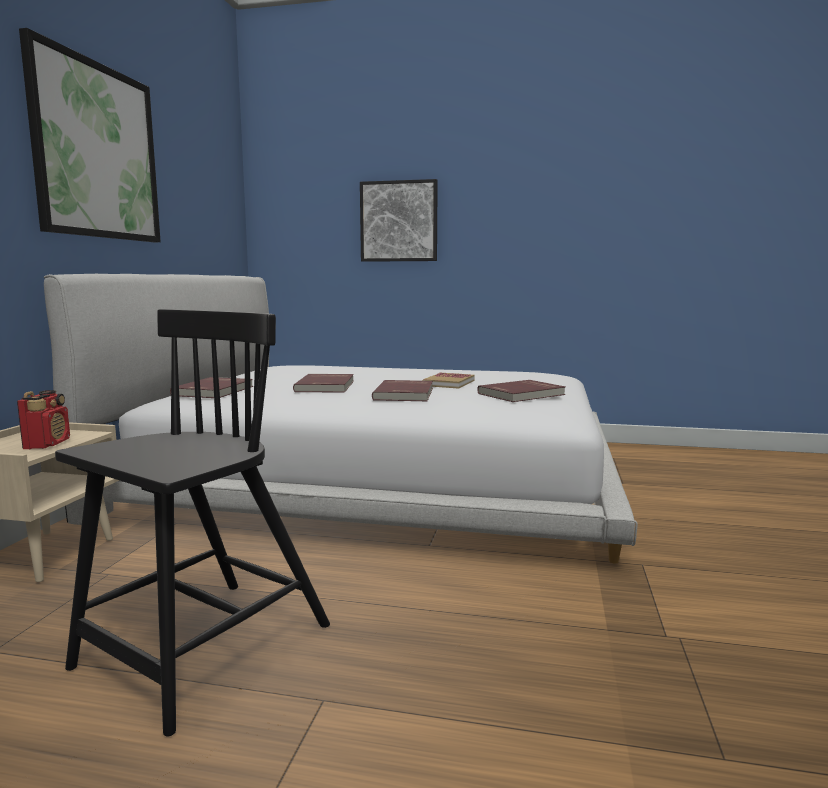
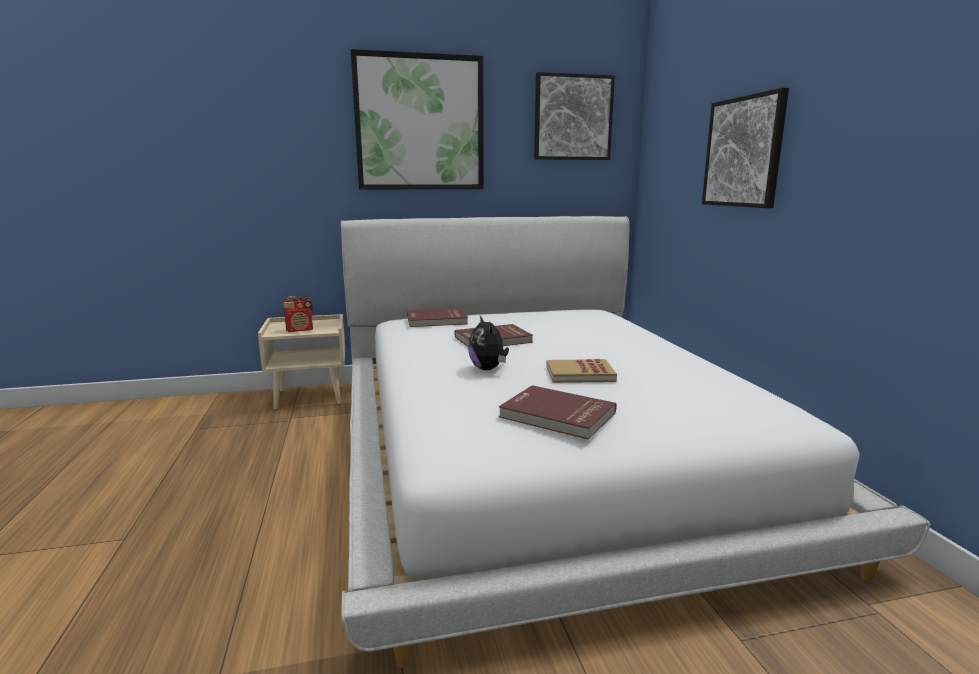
camera: 65 degrees right, 5 degrees up
black chair [55,309,330,736] -> none
red book [372,380,433,401] -> plush toy [468,316,509,370]
none -> picture [534,72,615,160]

